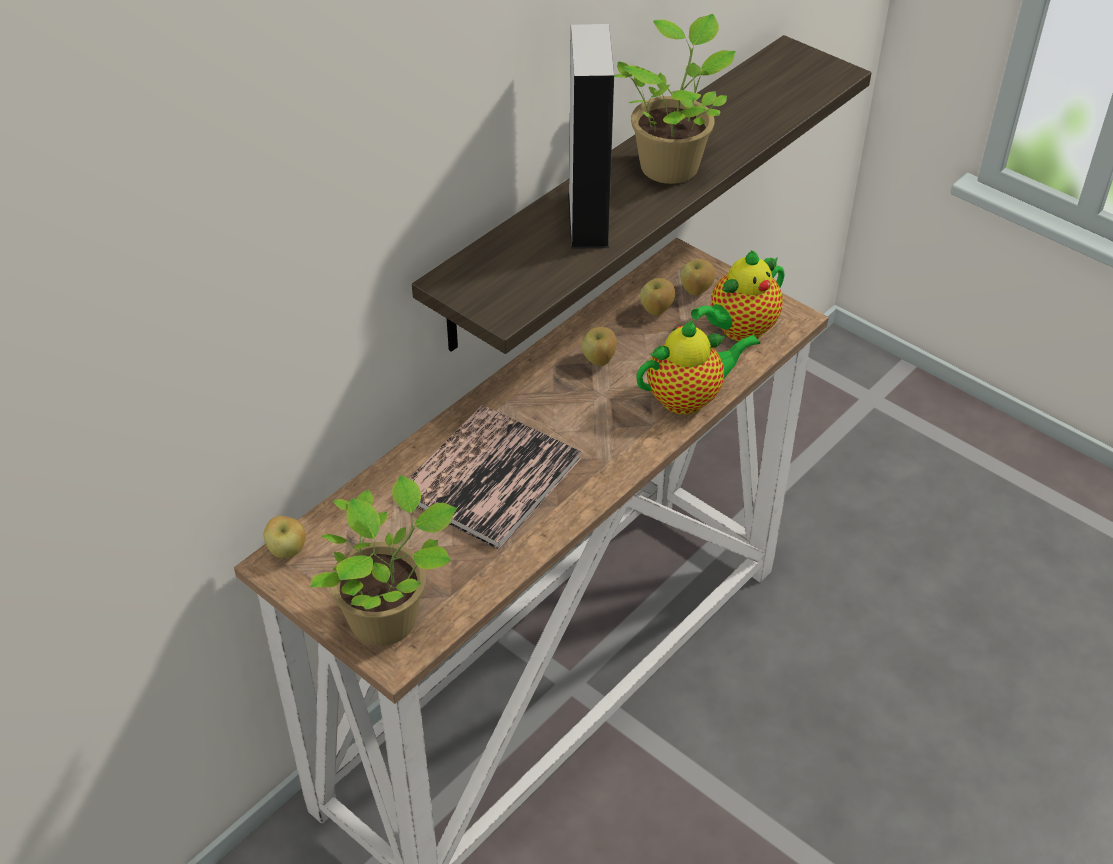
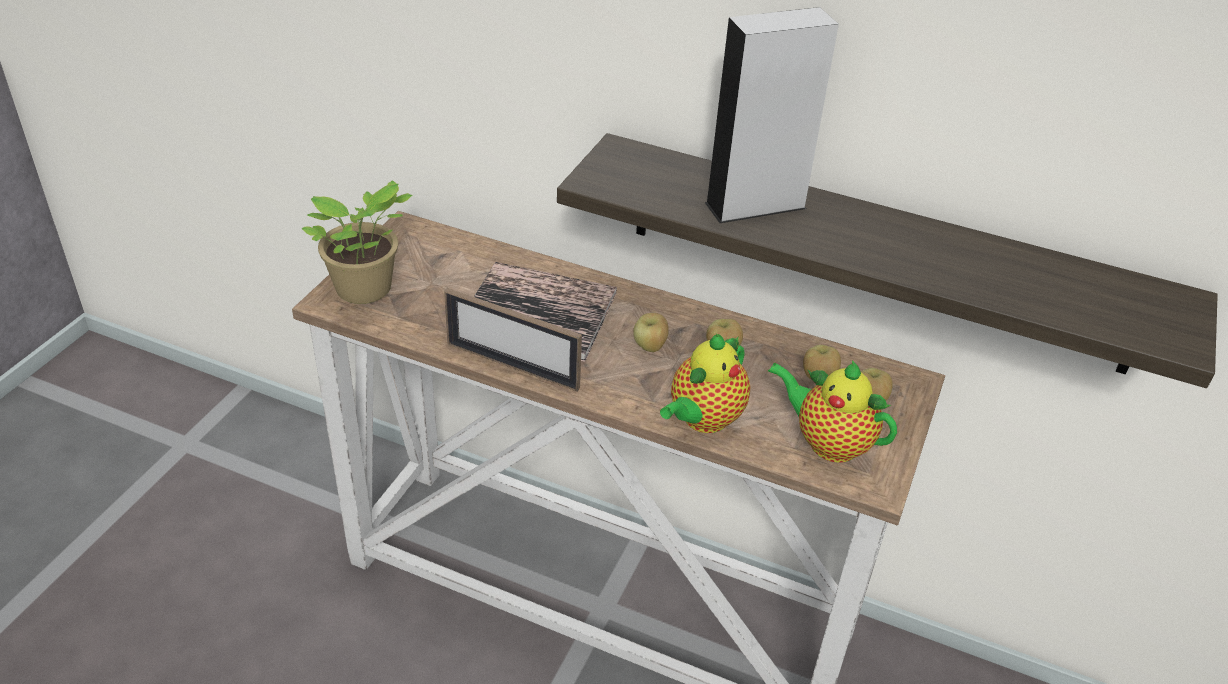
camera: 70 degrees right, 5 degrees down
apple [264,516,306,558] -> apple moved to [633,313,669,352]
potted plant [614,14,736,184] -> none
teapot [636,320,760,415] -> teapot turned 75 degrees clockwise [660,334,750,433]
none -> picture frame [444,288,582,392]

